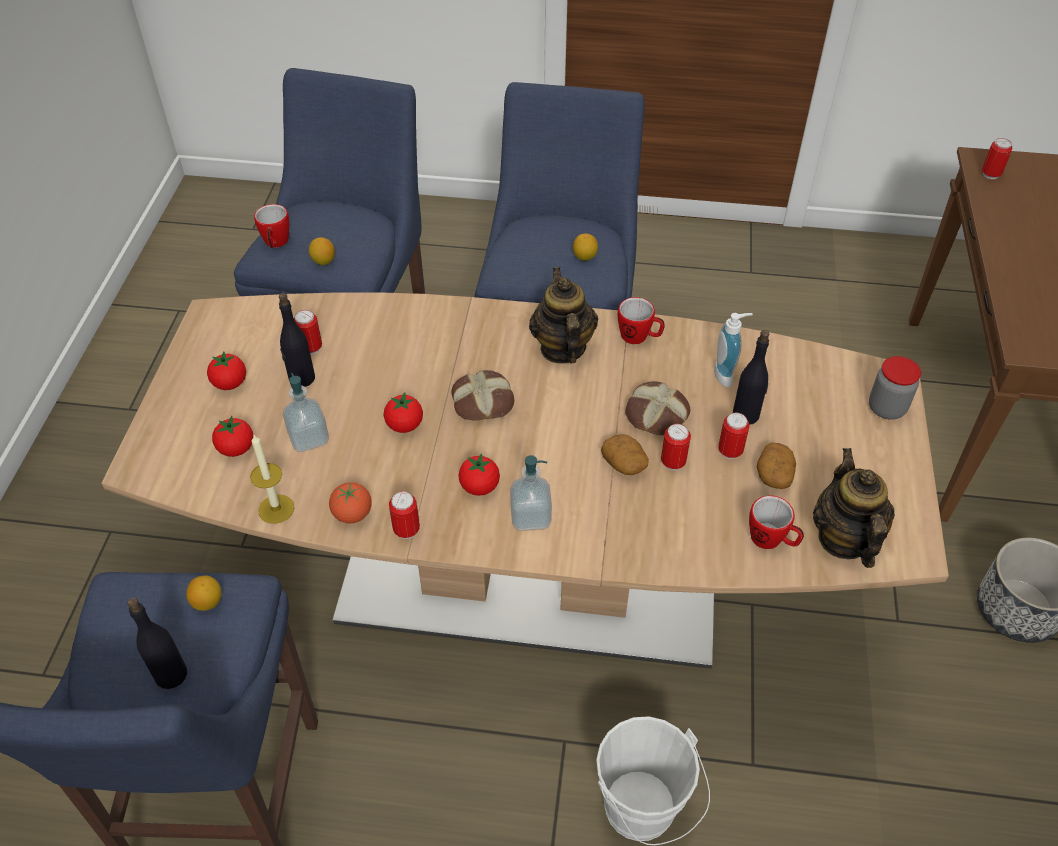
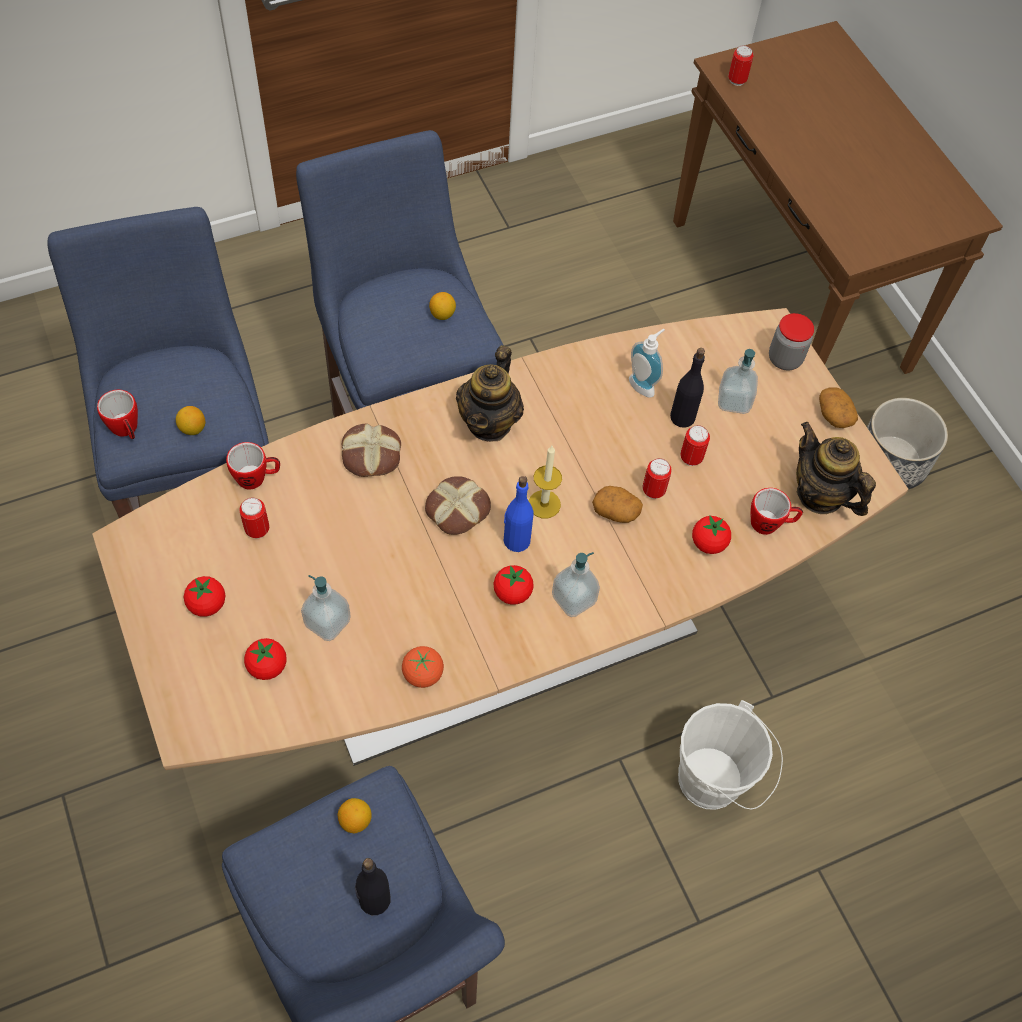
camera: 35 degrees left, 10 degrees up
candle [250,435,294,524] -> candle moved to [529,446,562,518]
black bottle [279,293,315,387] -> none
tomato [384,392,423,433] -> tomato moved to [692,515,731,554]
can [389,491,420,539] -> none
teapot [529,267,598,364] -> teapot turned 120 degrees counterclockwise [456,345,524,442]
mug [618,297,665,344] -> mug moved to [226,442,280,489]
bread [625,381,690,436] -> bread moved to [342,423,401,477]
potato [757,443,796,489] -> potato moved to [819,387,858,428]
none -> blue bottle [504,476,534,552]
none -> soap dispenser [718,349,758,414]

